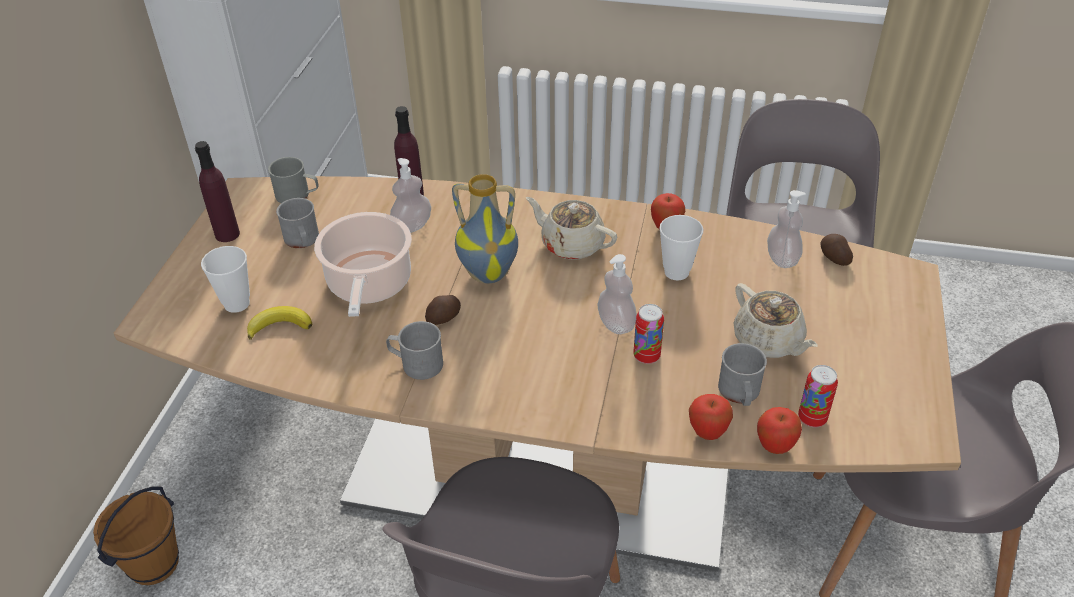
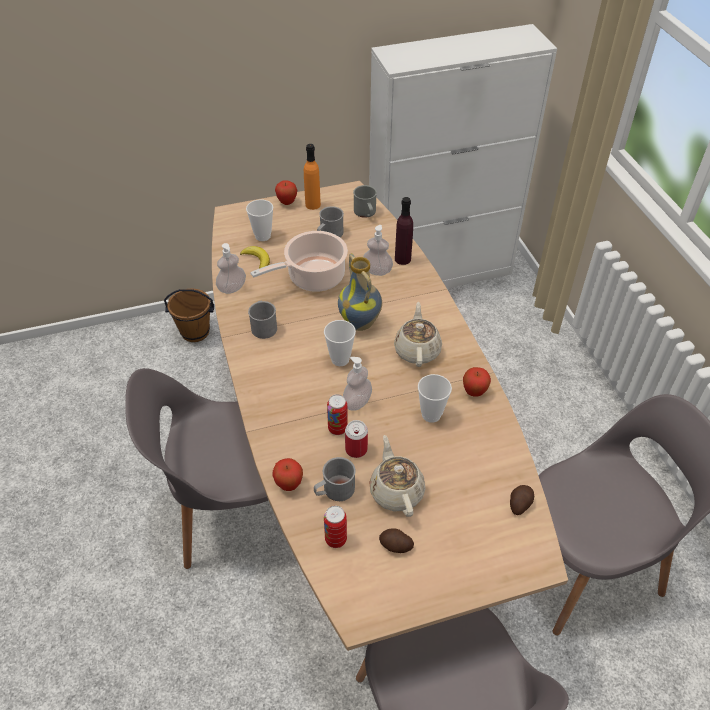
camera: 60 degrees right, 5 degrees up
purple bottle [195,141,240,242] -> orange bottle [304,144,321,210]
potato [425,295,461,325] -> potato moved to [379,528,414,553]
beige teapot [734,283,818,358] -> beige teapot turned 135 degrees clockwise [369,435,426,517]
apple [757,407,802,454] -> apple moved to [275,180,297,205]
soap dispenser [767,190,806,268] -> soap dispenser moved to [216,243,246,294]
none -> cup [324,320,356,366]
none -> can [345,420,368,458]

